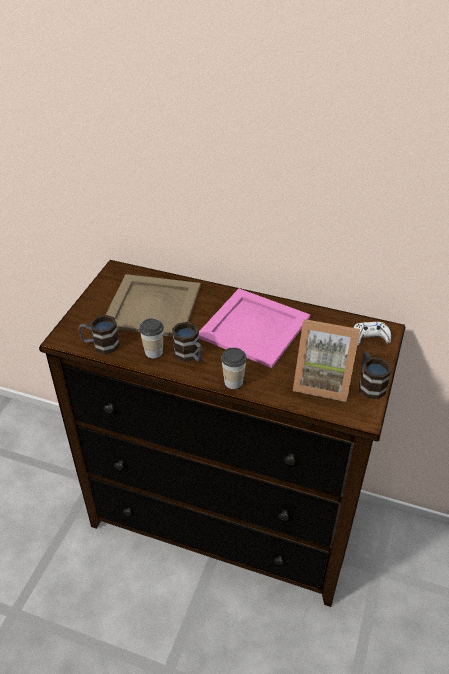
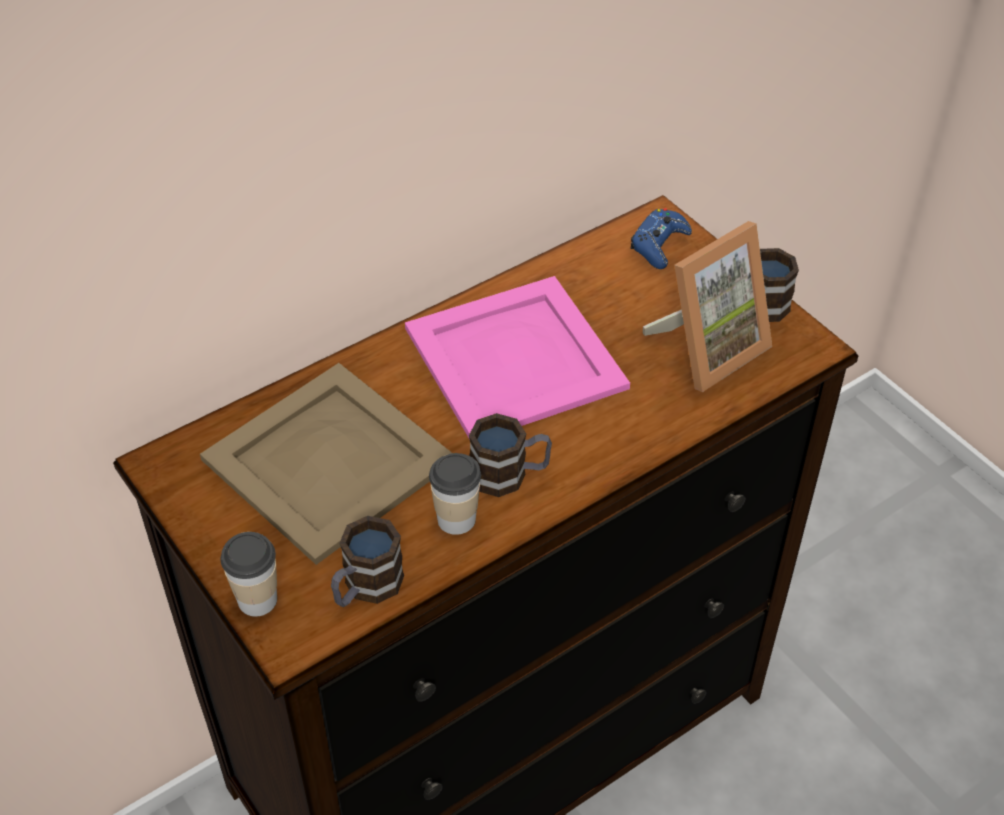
camera: 55 degrees left, 5 degrees up
cup [221,348,247,389] -> cup moved to [221,532,277,617]
white game controller [354,322,391,345] -> blue game controller [630,208,692,269]

